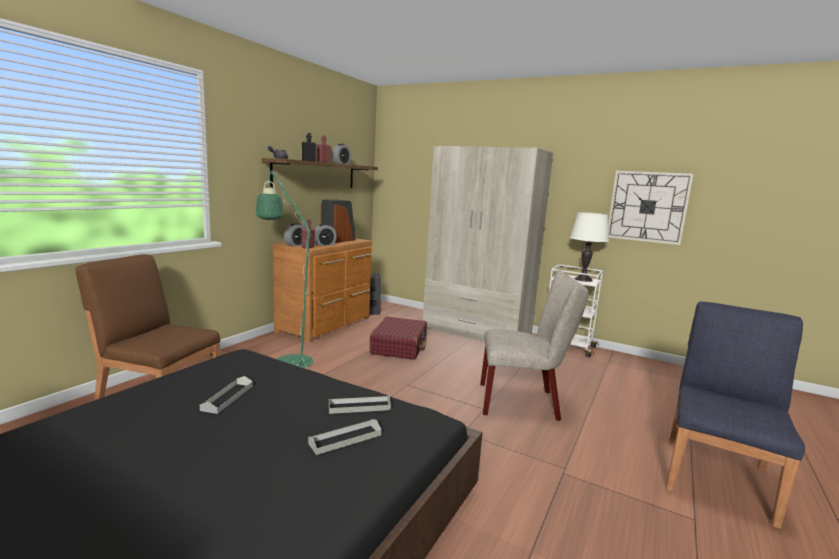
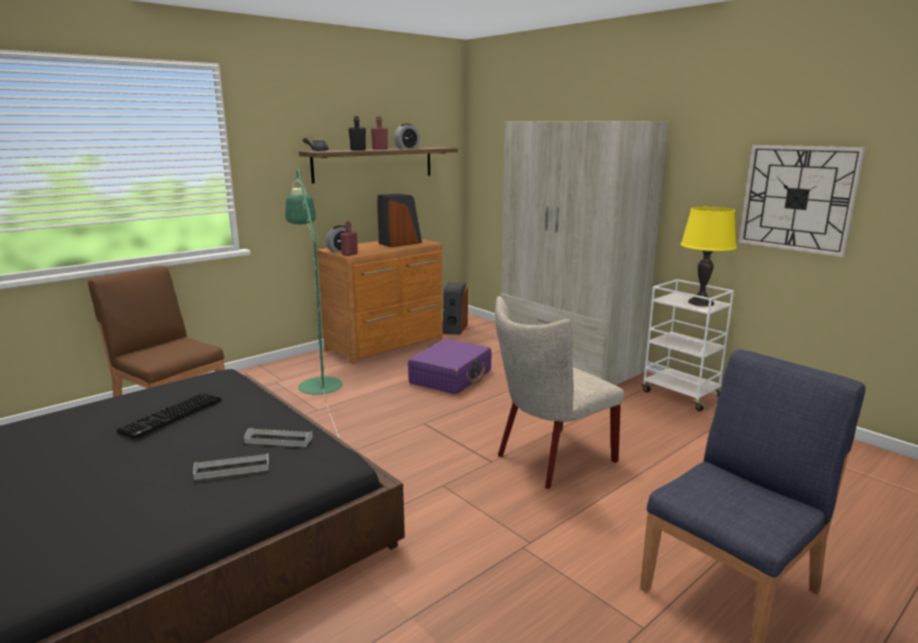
camera: 20 degrees right, 5 degrees up
grey tray [200,376,253,414] -> keyboard [116,393,221,439]
alarm clock [315,224,337,246] -> none
red suitcase [370,316,427,360] -> purple suitcase [408,339,492,394]
beige chair [480,270,588,421] -> beige chair turned 120 degrees clockwise [495,296,624,489]
white table lamp [570,212,609,282] -> yellow table lamp [681,207,737,306]

